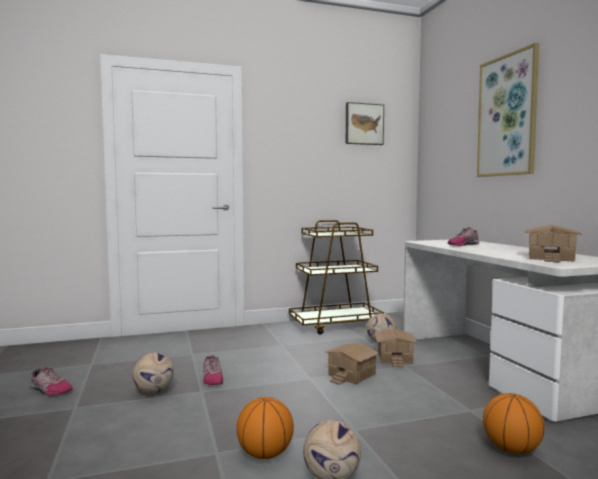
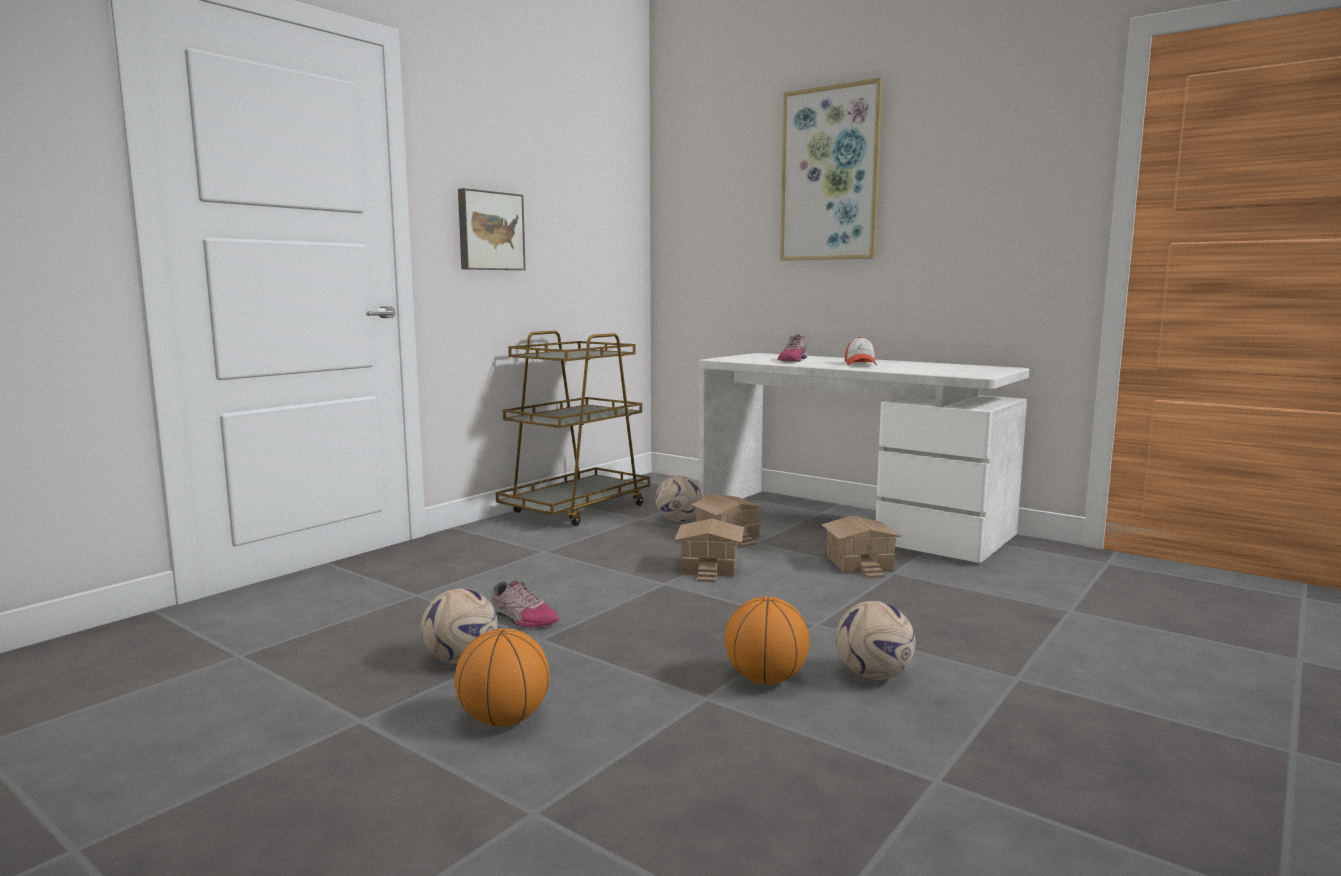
camera: 35 degrees left, 5 degrees up
shoe [30,367,73,395] -> none
picture [346,102,384,145] -> picture moved to [458,188,526,270]
basketball [483,393,545,454] -> basketball moved to [455,628,549,726]
toy house [524,225,582,262] -> toy house moved to [821,516,901,578]
none -> cap [845,337,877,366]

